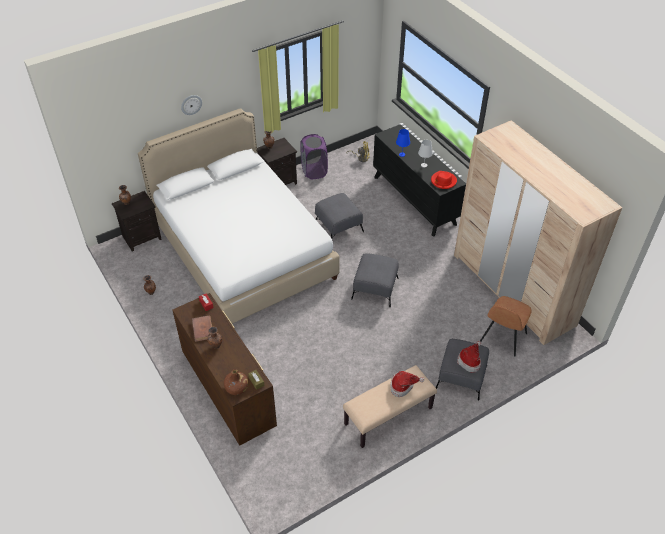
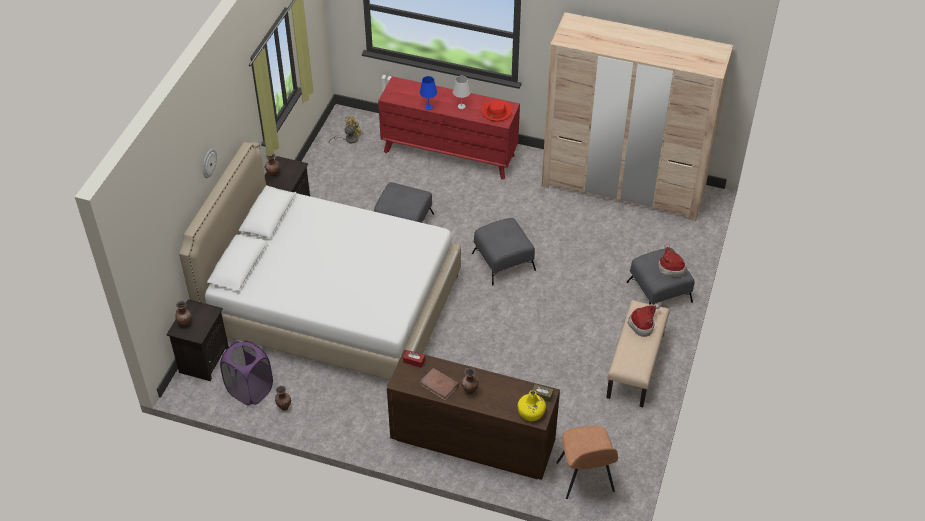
camera: 40 degrees left, 0 degrees up
brown bottle [224,369,248,395] -> yellow bottle [518,390,546,421]
purple laundry basket [300,134,328,179] -> purple laundry basket moved to [220,340,273,405]
black dresser [373,124,466,236] -> red dresser [378,76,520,179]
brown chair [480,296,531,357] -> brown chair moved to [556,426,618,499]

